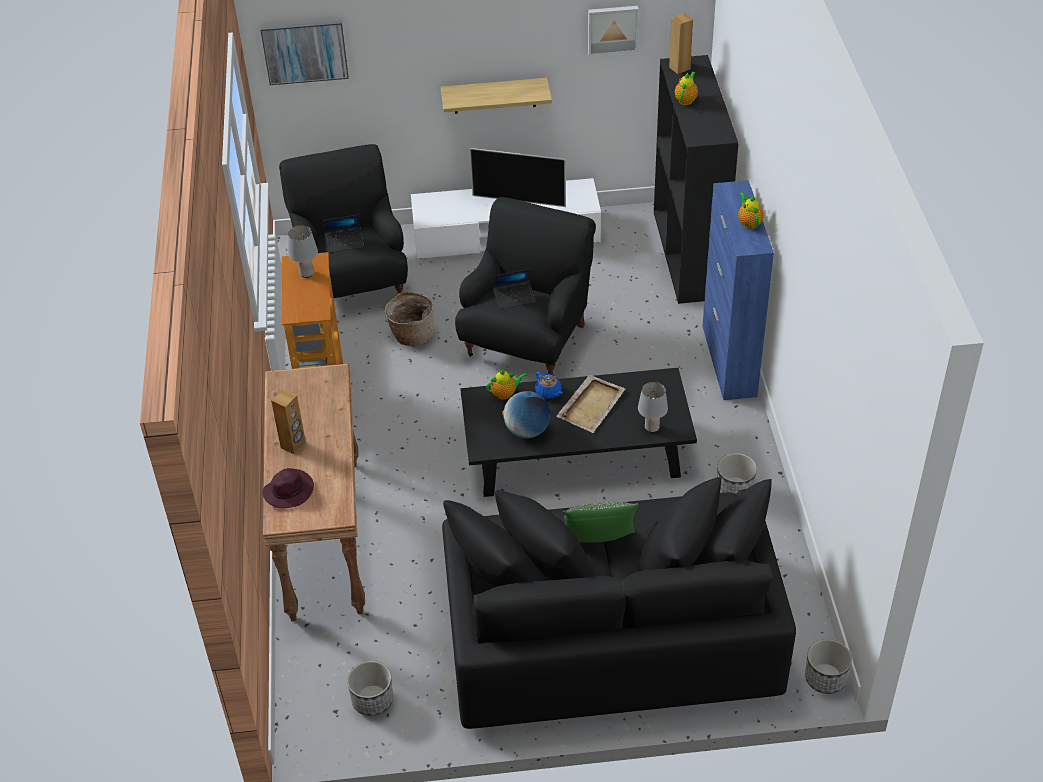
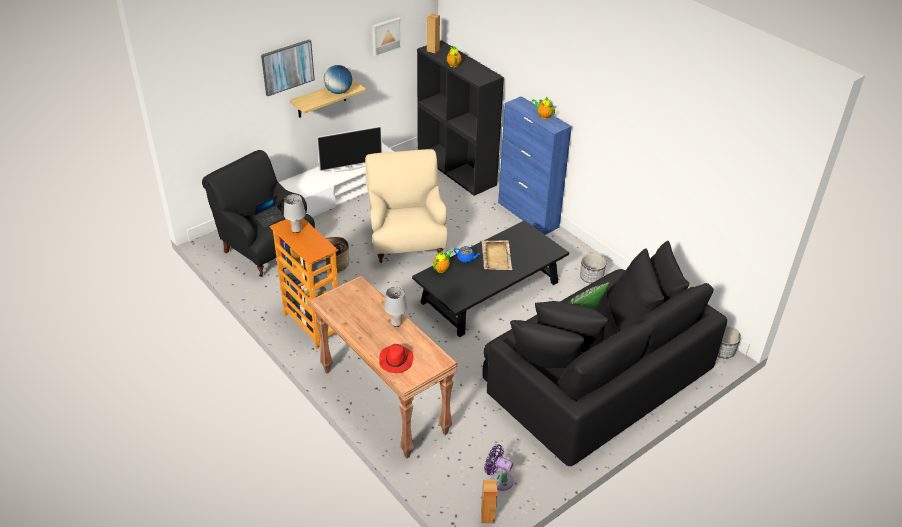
camera: 35 degrees left, 5 degrees down
picture [260,20,349,85] -> picture moved to [261,39,315,96]
purple hat [262,468,314,508] -> red hat [379,344,413,373]
brown speaker [271,390,306,454] -> brown speaker moved to [481,480,497,523]
planter [347,661,393,716] -> purple fan [484,445,514,491]
black armchair [455,197,596,374] -> beige armchair [365,149,448,265]
laptop [493,269,535,309] -> none
globe [502,391,551,438] -> globe moved to [324,65,352,94]
grey table lamp [638,382,668,433] -> grey table lamp moved to [384,287,408,327]

